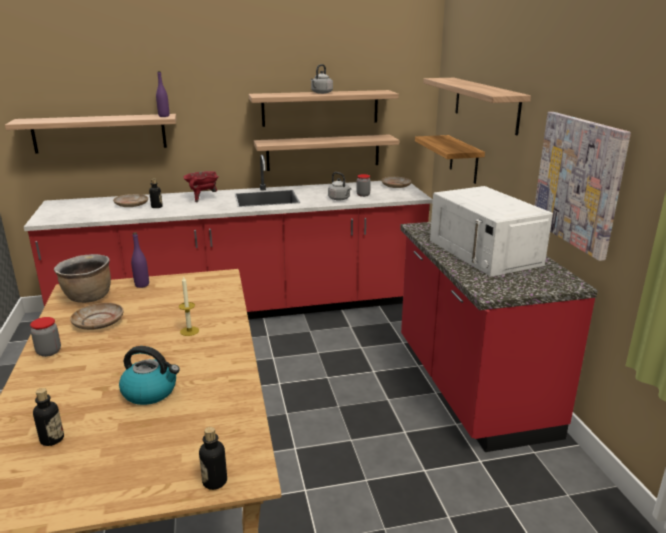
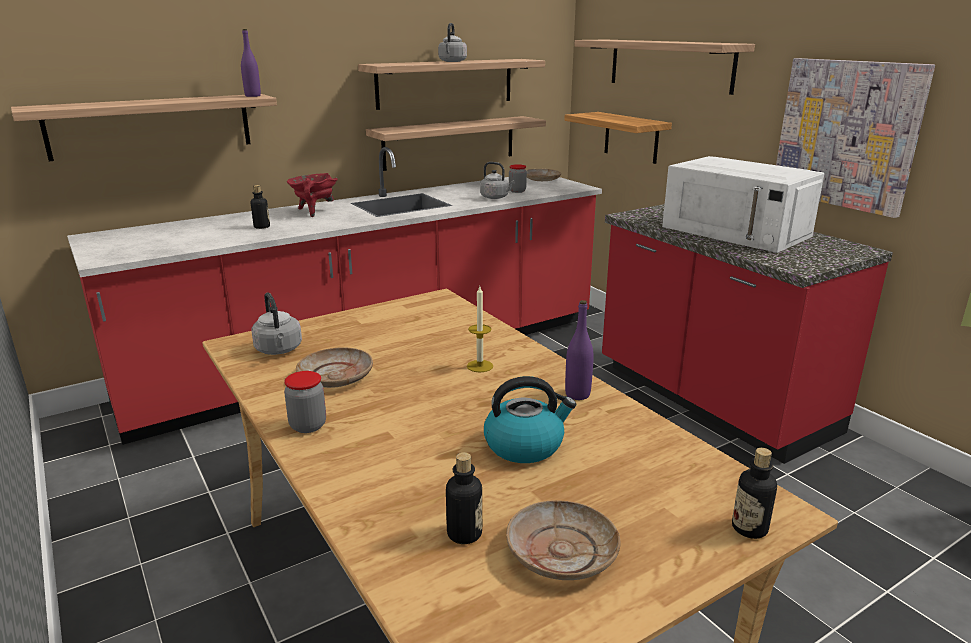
camera: 20 degrees left, 0 degrees up
brown cooking pot [54,254,111,303] -> grey kettle [251,292,302,355]
beige plate [113,194,148,207] -> beige plate moved to [506,500,621,580]
purple bottle [131,232,149,288] -> purple bottle moved to [565,300,594,400]

